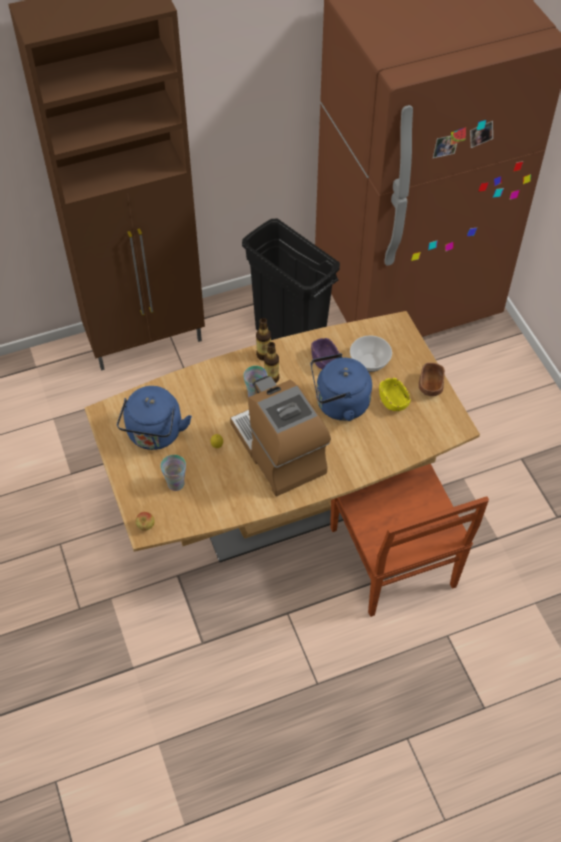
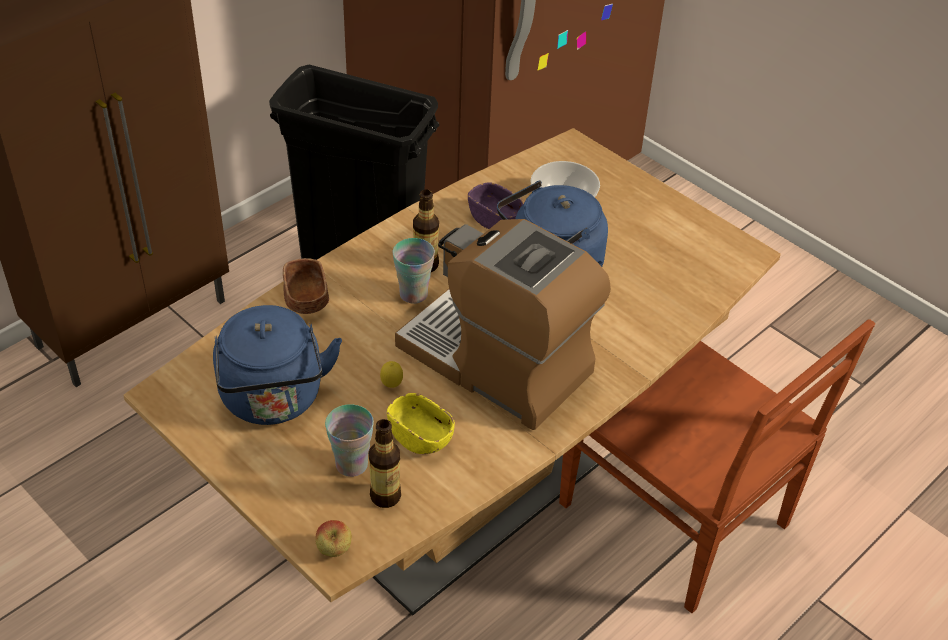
camera: 25 degrees left, 10 degrees down
bottle [256,318,271,361] -> bottle moved to [369,419,401,508]
yellow bowl [379,378,411,411] -> yellow bowl moved to [387,393,455,454]
brown bowl [419,363,445,396] -> brown bowl moved to [283,258,329,314]

